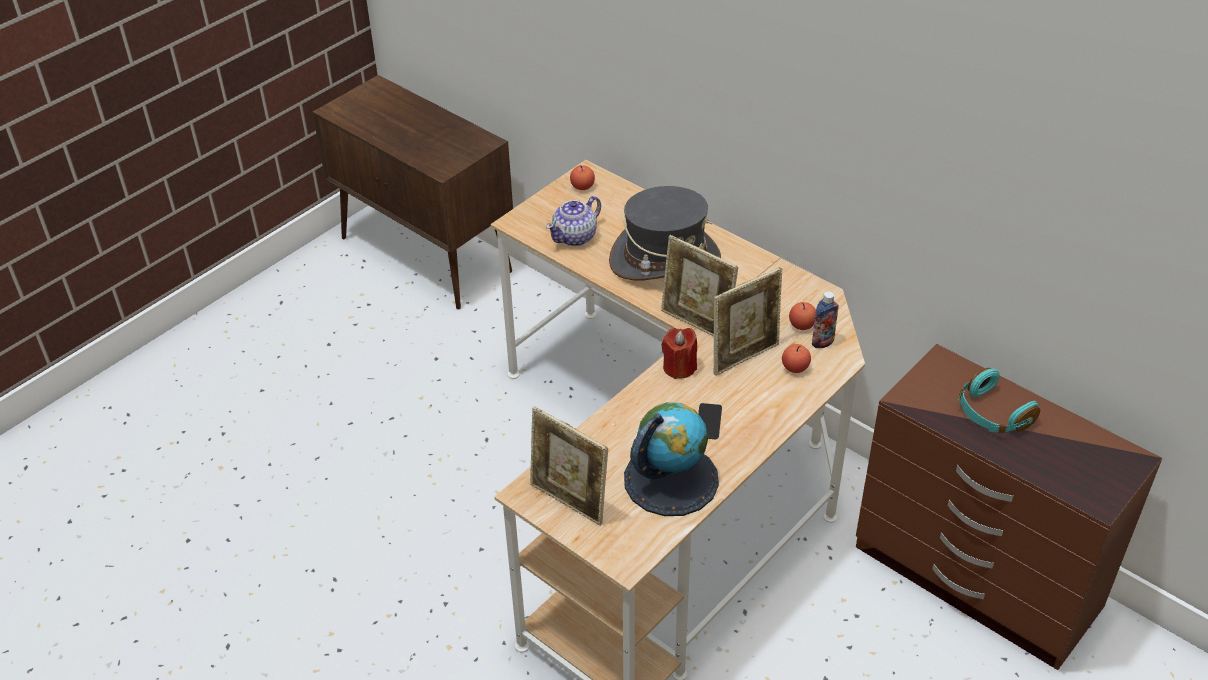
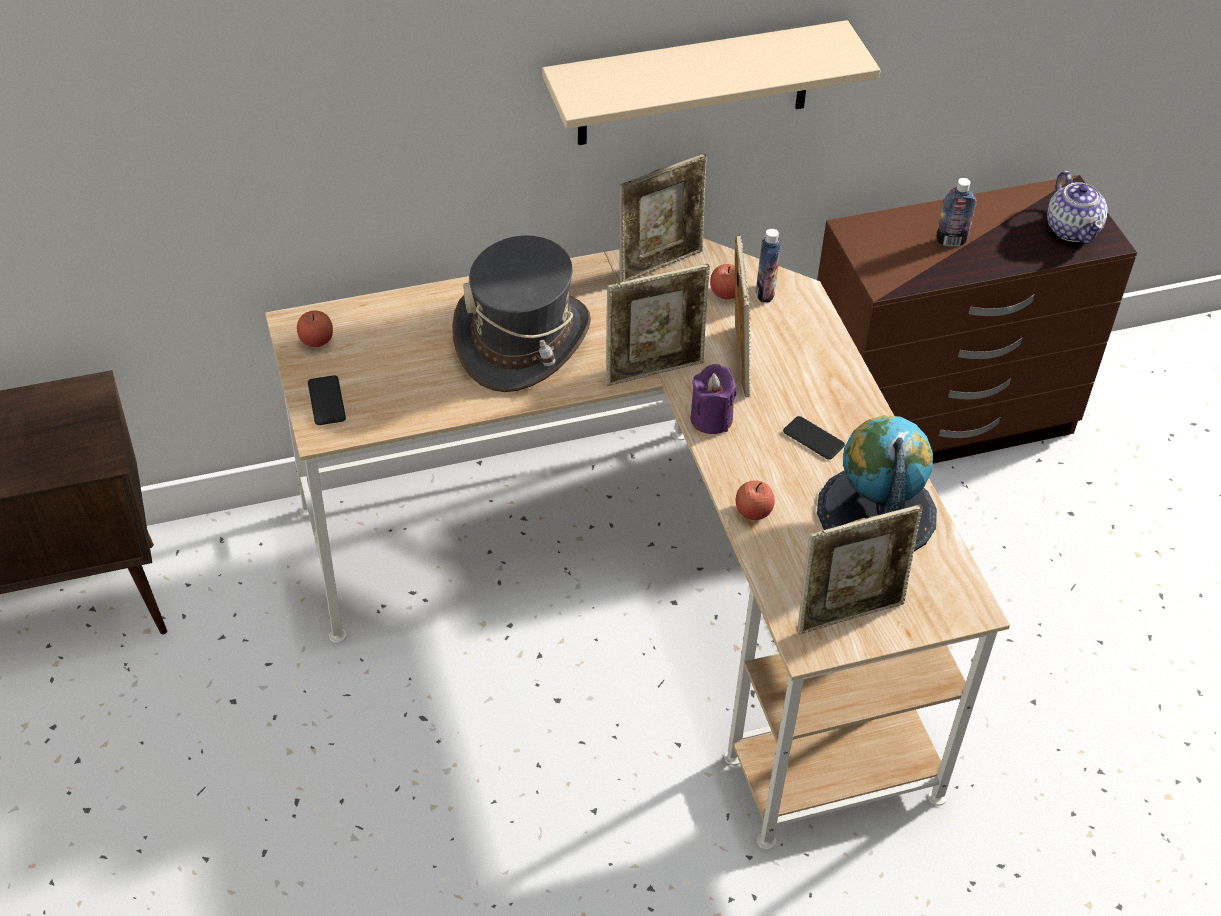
camera: 60 degrees left, 5 degrees up
teapot [546,196,601,246] -> teapot moved to [1047,171,1108,244]
red candle [661,328,697,379] -> purple candle [690,364,737,434]
apple [782,344,811,373] -> apple moved to [736,480,775,520]
turquoise headphones [958,367,1040,433] -> bottle [936,178,976,247]
none -> phone [308,375,346,425]
none -> beige shelf [542,20,880,145]
none -> picture frame [619,154,707,282]

